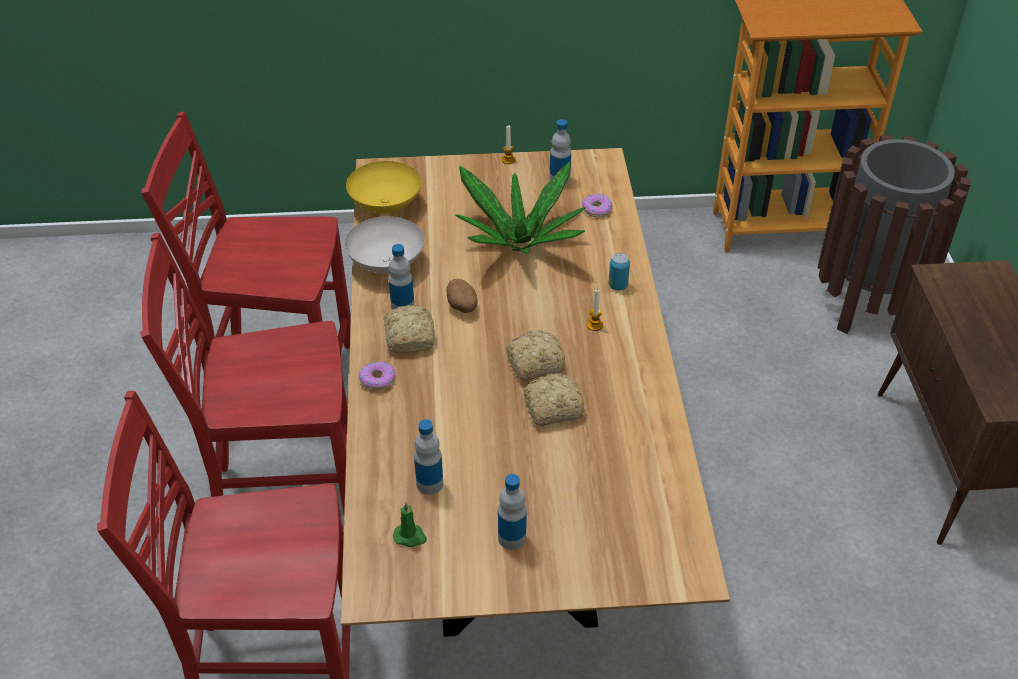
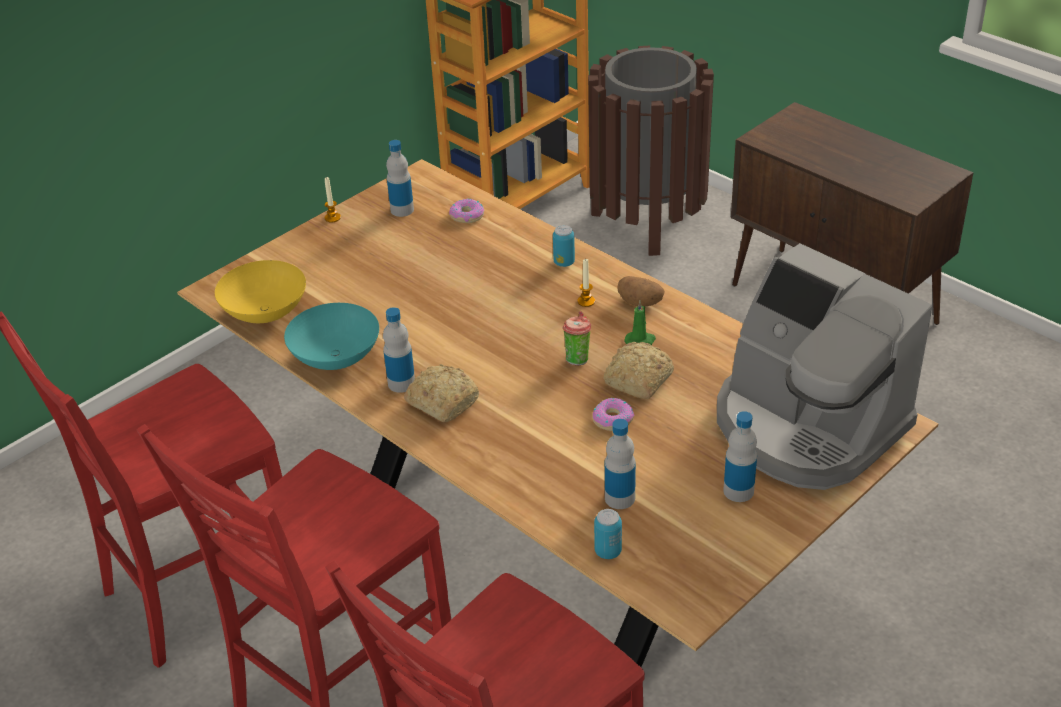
camera: 40 degrees left, 5 degrees down
white bowl [345,216,424,274] -> turquoise bowl [284,303,379,370]
donut [358,362,395,390] -> donut moved to [592,398,635,431]
green candle [393,502,427,547] -> green candle moved to [624,300,656,345]
potato [447,279,477,313] -> potato moved to [617,276,665,306]
potted plant [455,162,585,254] -> none
bread [506,330,566,381] -> cup [563,311,591,366]
none -> can [594,509,622,559]
none -> coffee machine [717,243,932,490]

